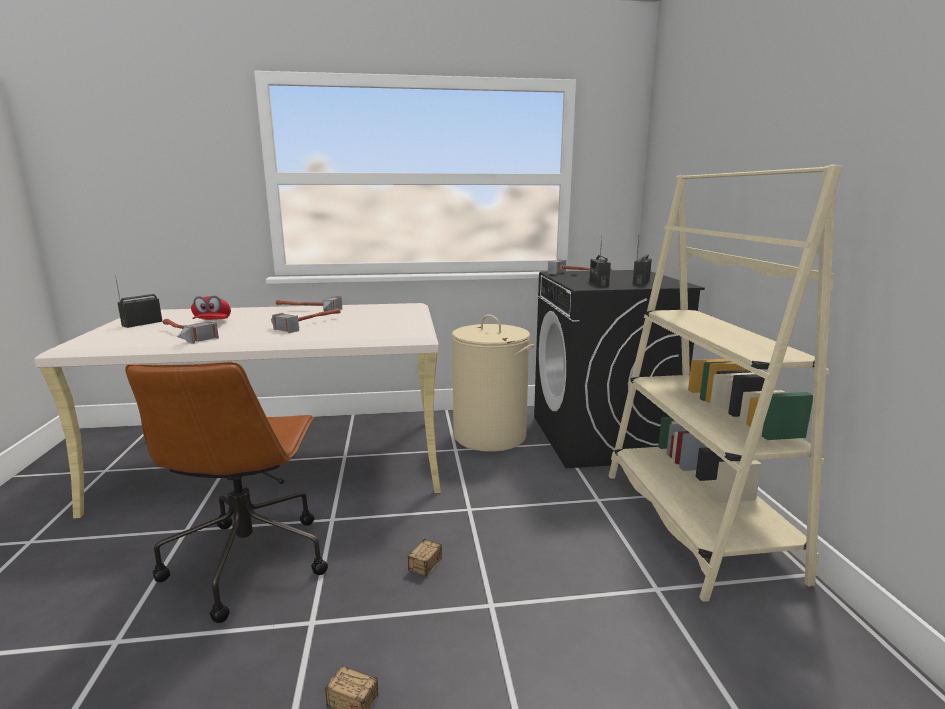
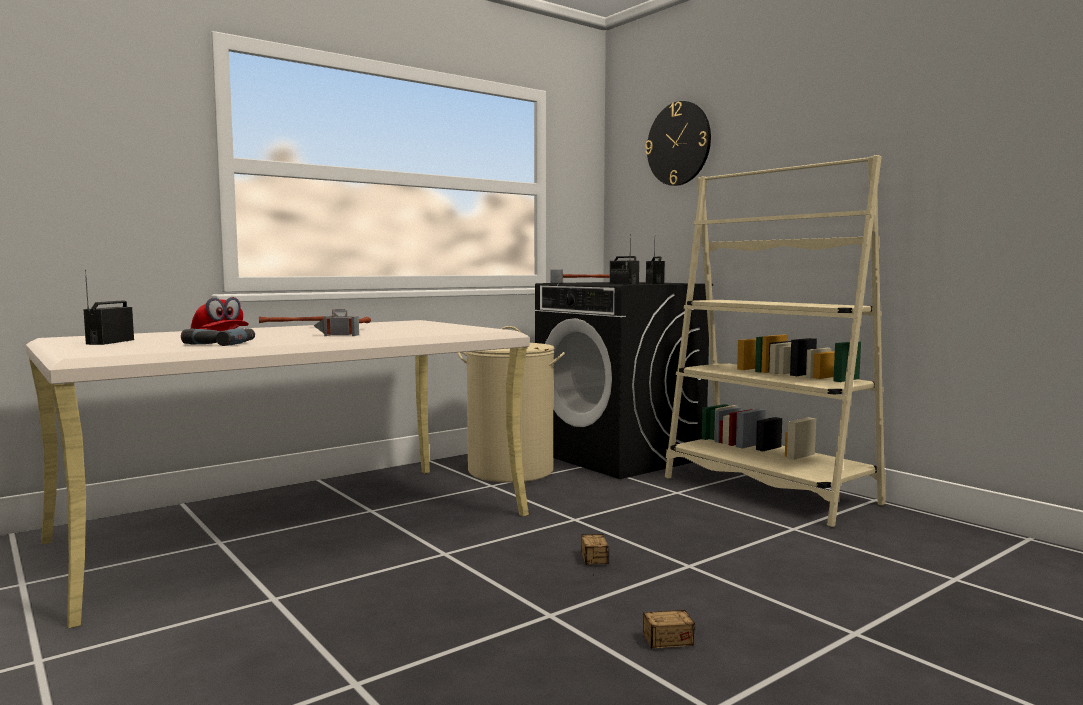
camera: 30 degrees left, 10 degrees down
brown office chair [125,362,328,623] -> none
hammer [163,319,219,344] -> power drill [181,328,255,346]
none -> wall clock [645,101,711,186]

